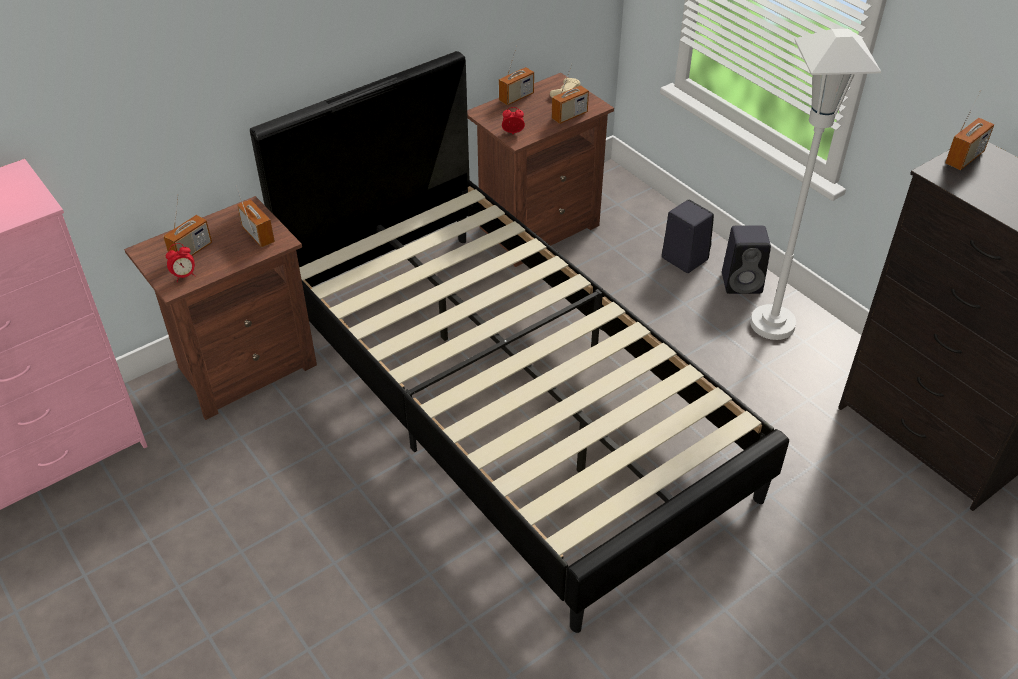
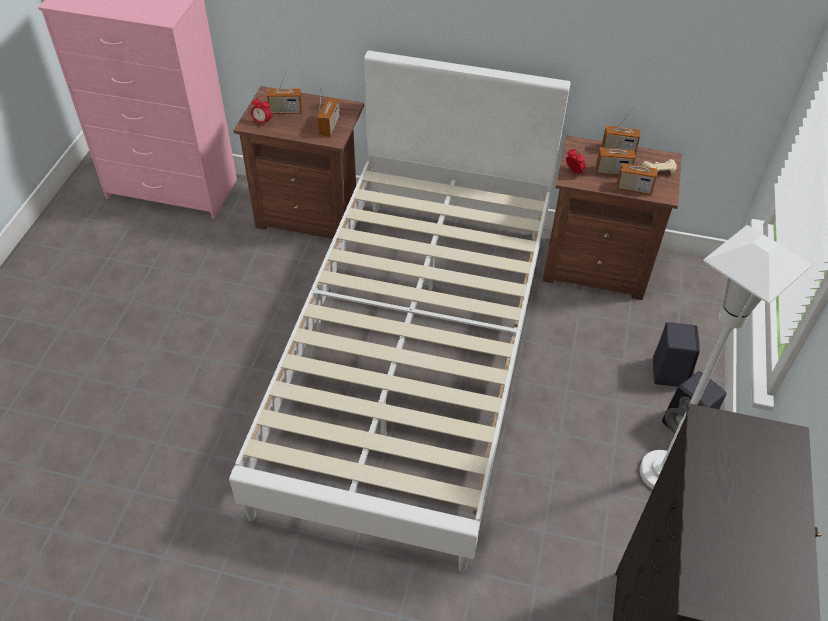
camera: 50 degrees right, 5 degrees up
black bed [250,51,789,633] -> white bed [229,50,571,572]
radio [945,90,994,170] -> radio moved to [596,127,635,175]

